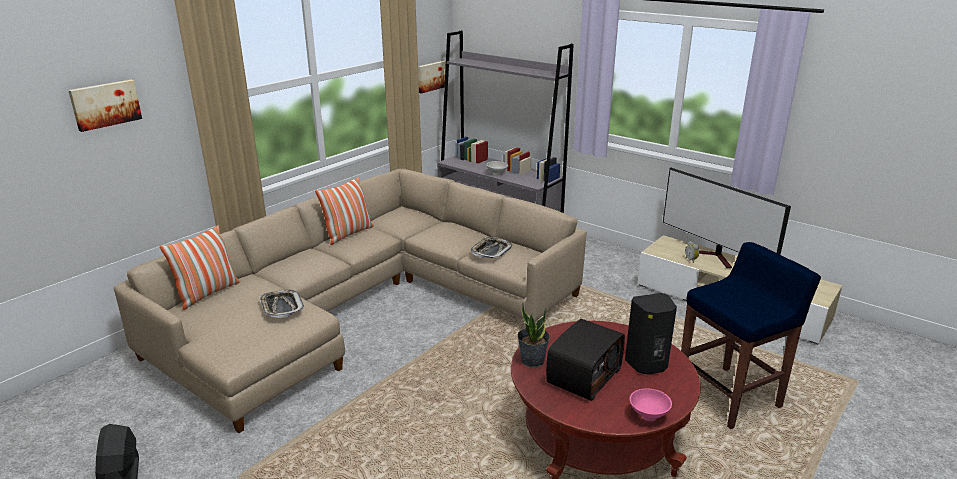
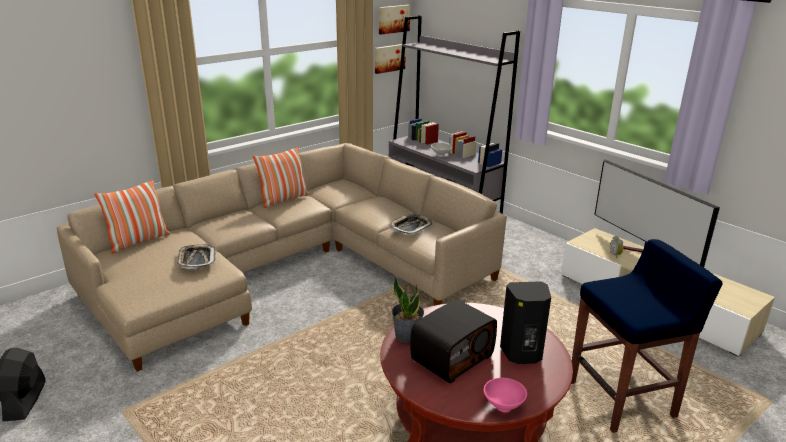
camera: 10 degrees right, 0 degrees up
picture [68,80,142,132] -> picture moved to [379,5,410,35]

